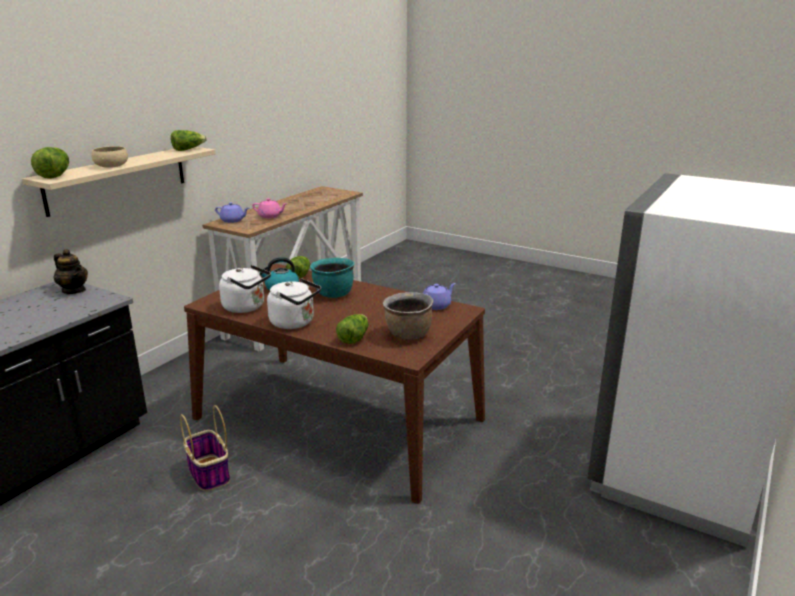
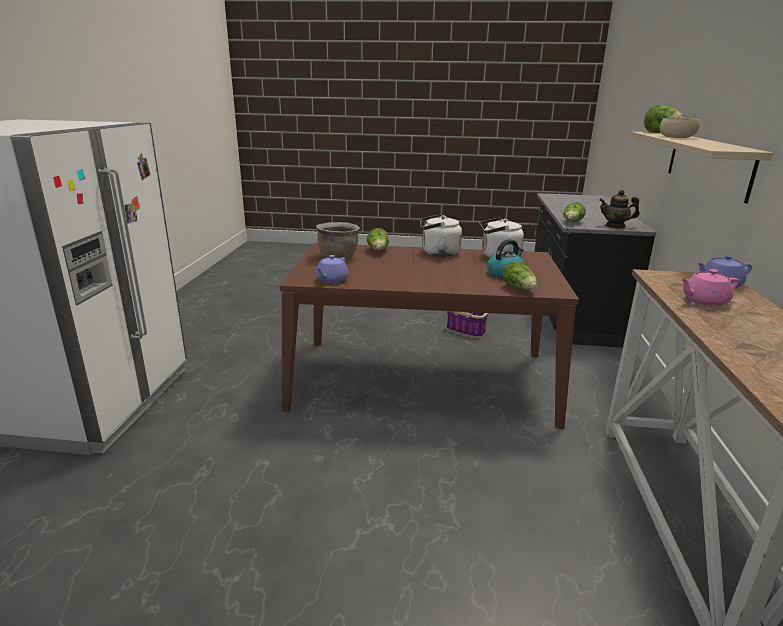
camera: 155 degrees right, 0 degrees up
lettuce [171,130,207,151] -> lettuce moved to [563,202,586,222]
turquoise cooking pot [310,258,354,298] -> none

